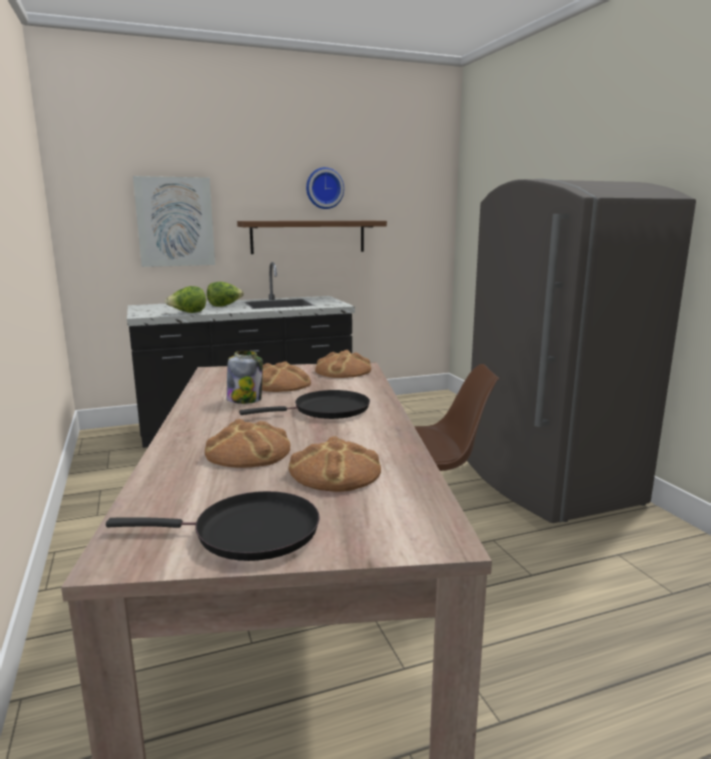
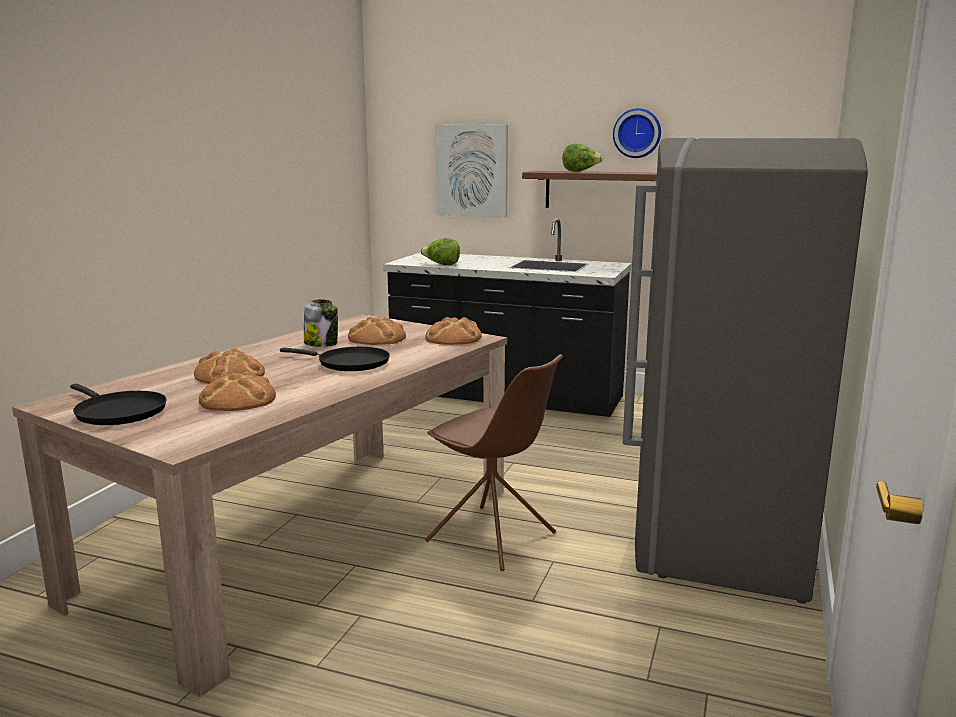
camera: 40 degrees right, 0 degrees up
lettuce [207,282,244,307] -> lettuce moved to [563,144,603,172]

